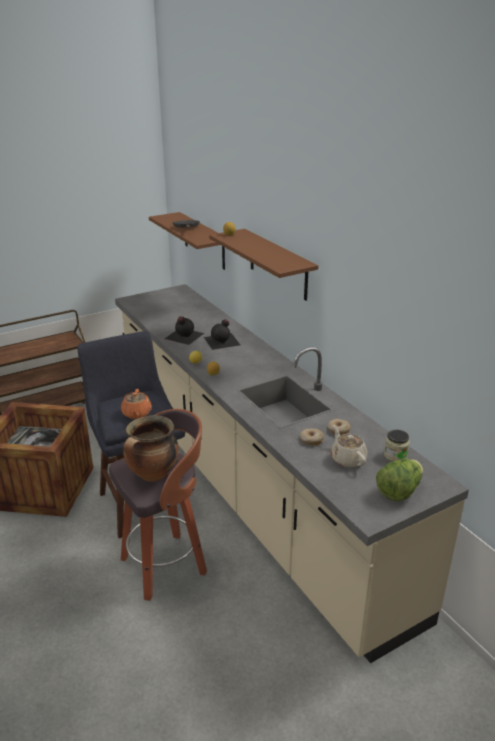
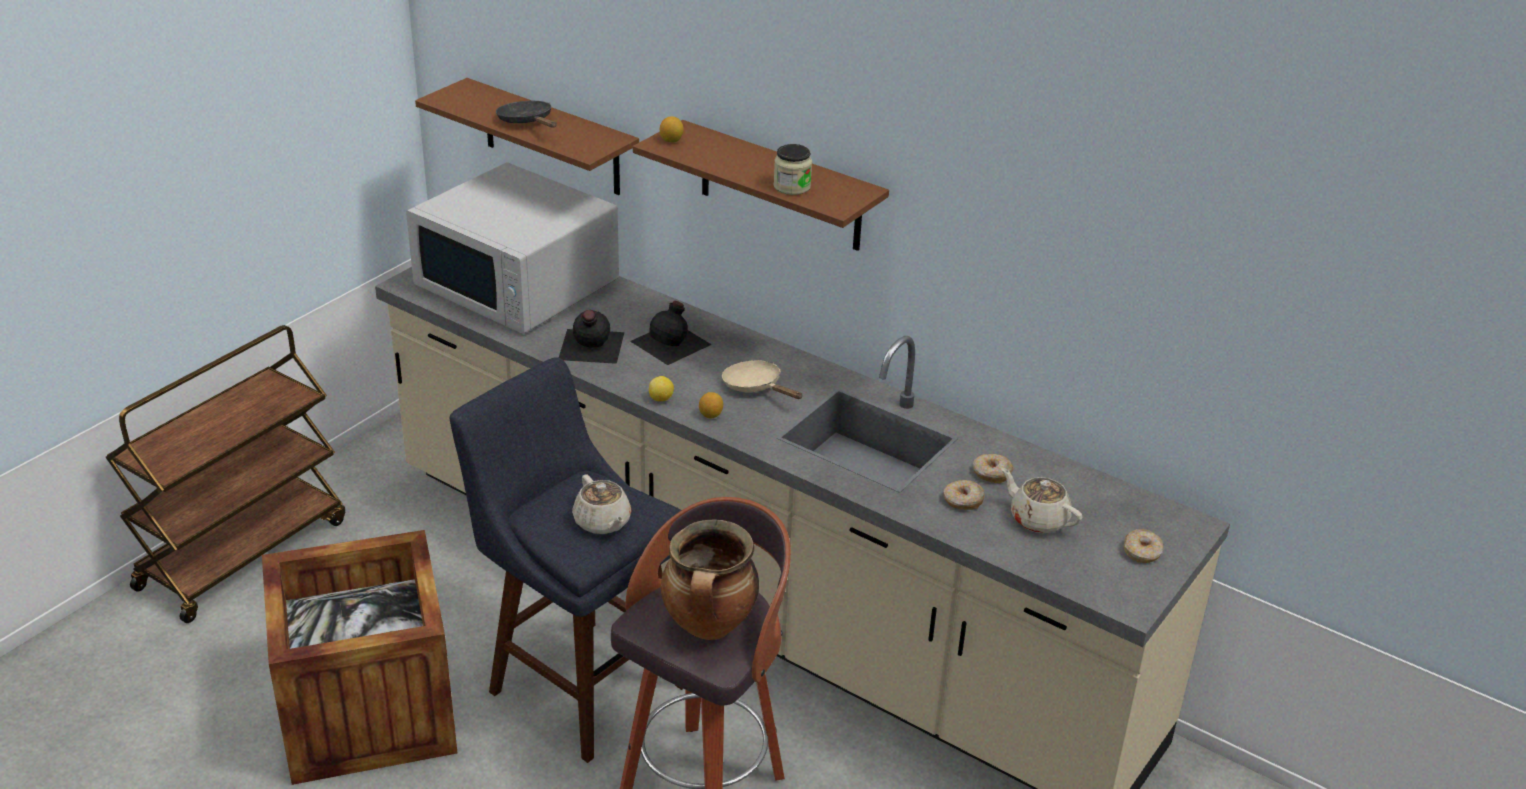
camera: 25 degrees left, 5 degrees up
orange teapot [121,389,152,419] -> beige teapot [572,474,632,534]
lettuce [376,459,423,501] -> donut [1124,529,1164,563]
jar [384,430,410,462] -> jar moved to [774,144,812,195]
none -> white microwave [406,162,619,334]
none -> beige frying pan [722,360,803,399]

